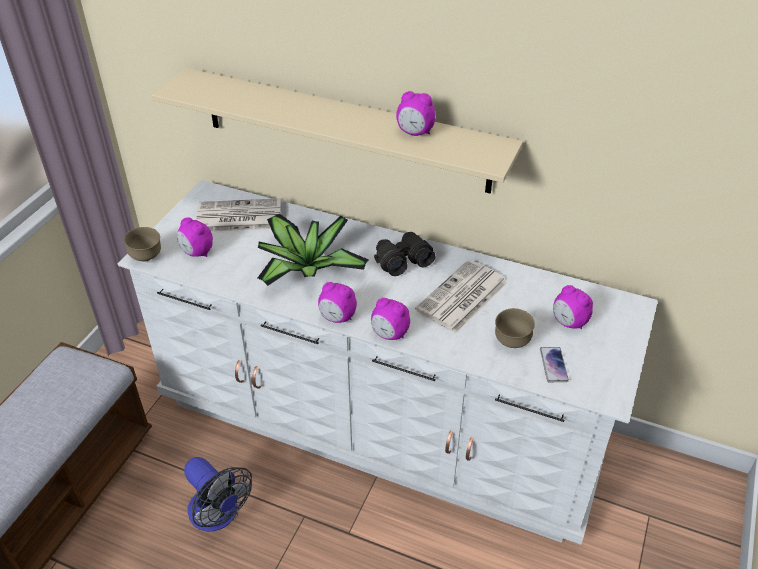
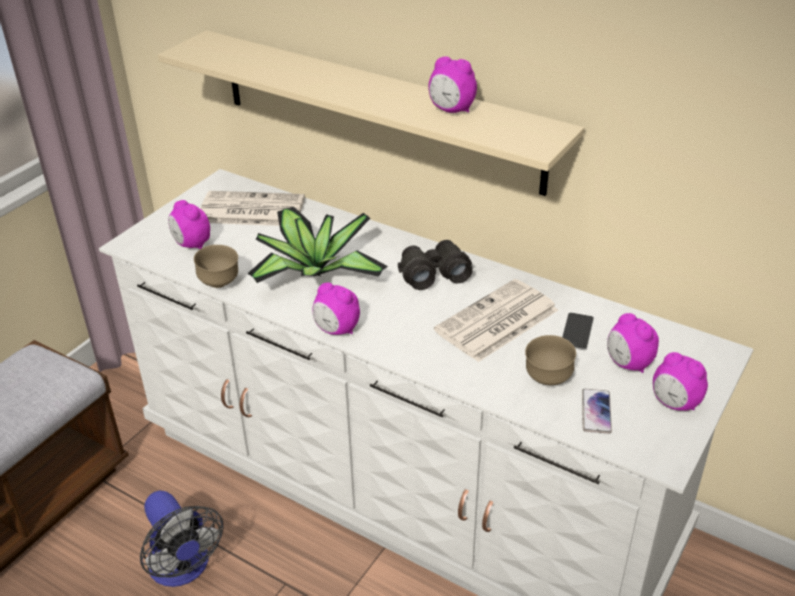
camera: 10 degrees right, 5 degrees down
brown bowl [124,227,161,262] -> brown bowl moved to [194,245,238,288]
alarm clock [371,298,410,340] -> alarm clock moved to [653,352,708,411]
none -> phone [562,313,594,350]

